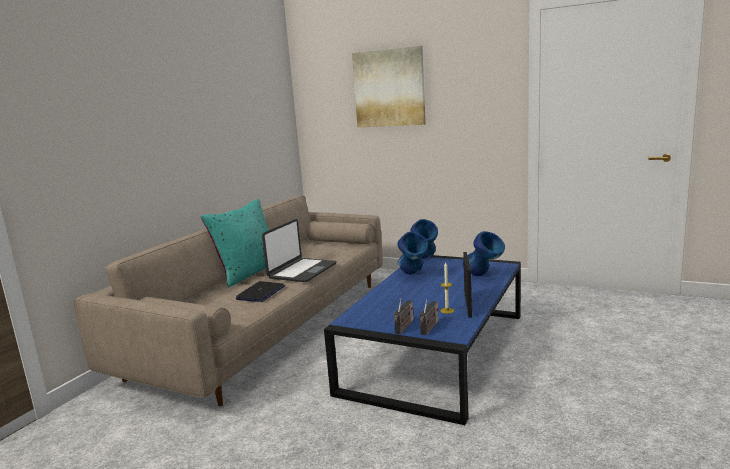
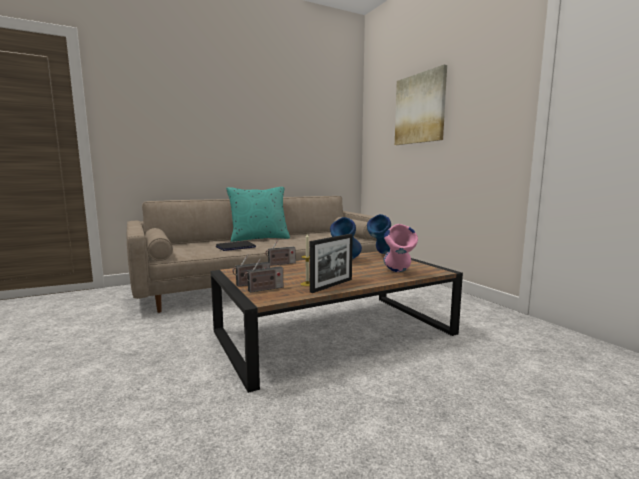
camera: 35 degrees right, 5 degrees down
laptop [262,219,337,282] -> none
blue coffee table [324,255,521,425] -> brown coffee table [211,251,463,393]
blue vase [462,231,505,276] -> pink vase [383,224,418,272]
none -> radio [265,240,296,266]

